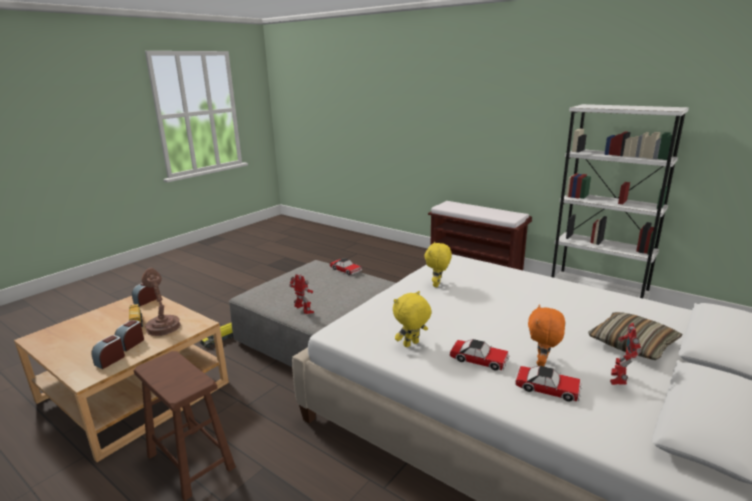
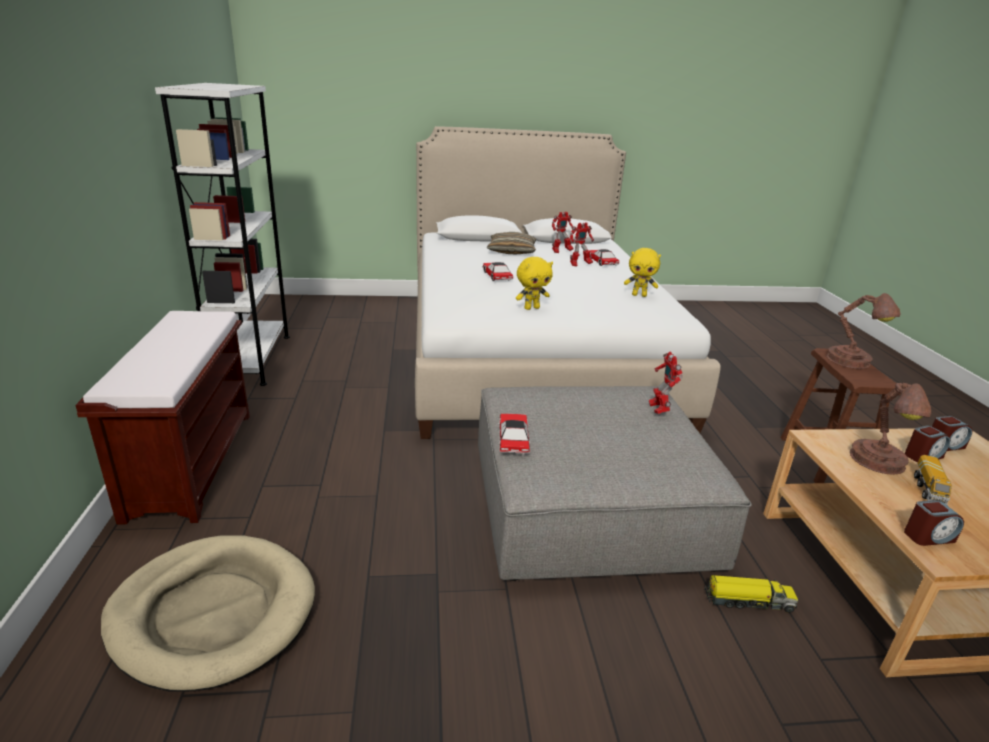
camera: 135 degrees left, 5 degrees up
toy car [450,339,509,371] -> toy car moved to [483,262,513,281]
orange plush toy [528,304,565,366] -> toy robot [570,222,594,267]
none -> beige dog bed [101,535,315,692]
none -> brown table lamp [827,293,900,369]

